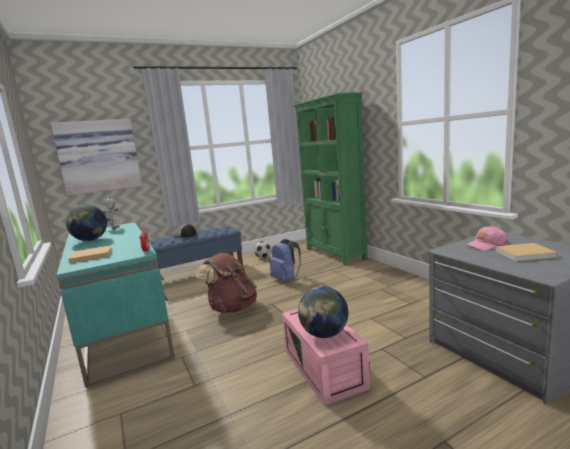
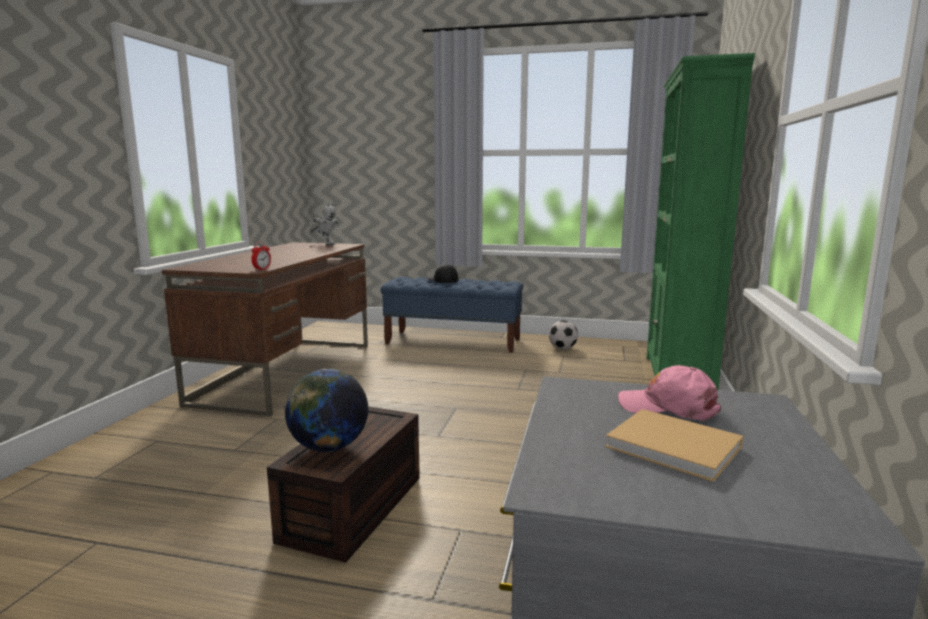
camera: 40 degrees right, 0 degrees up
picture [51,119,142,196] -> none
turquoise desk [56,222,175,388] -> brown desk [162,242,368,416]
globe [66,205,107,241] -> none
beige book [68,245,112,263] -> none
brown backpack [196,253,257,313] -> none
blue backpack [269,239,300,282] -> none
pink storage box [282,309,370,406] -> brown storage box [267,406,420,563]

